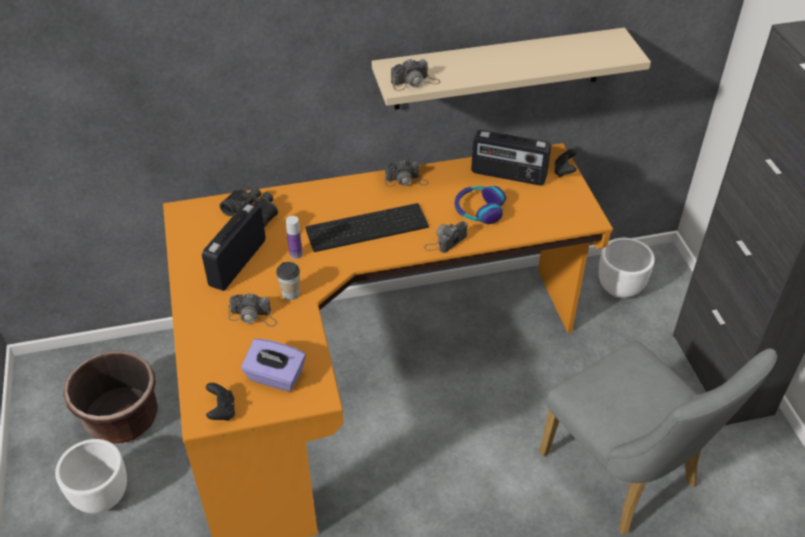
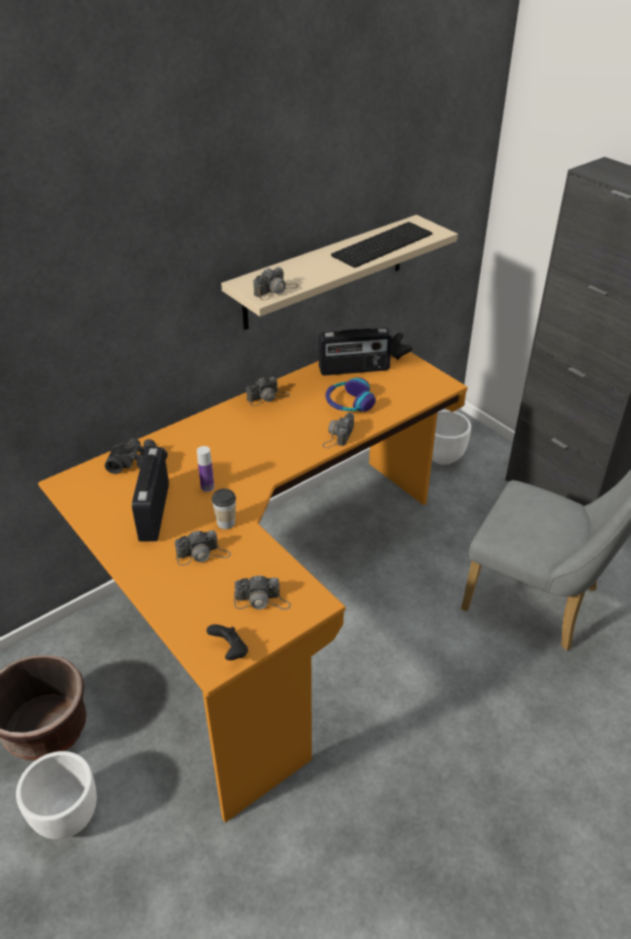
camera: 25 degrees left, 5 degrees down
purple tissue box [241,339,306,392] -> camera [234,575,291,610]
keyboard [305,203,429,252] -> keyboard moved to [331,222,432,268]

